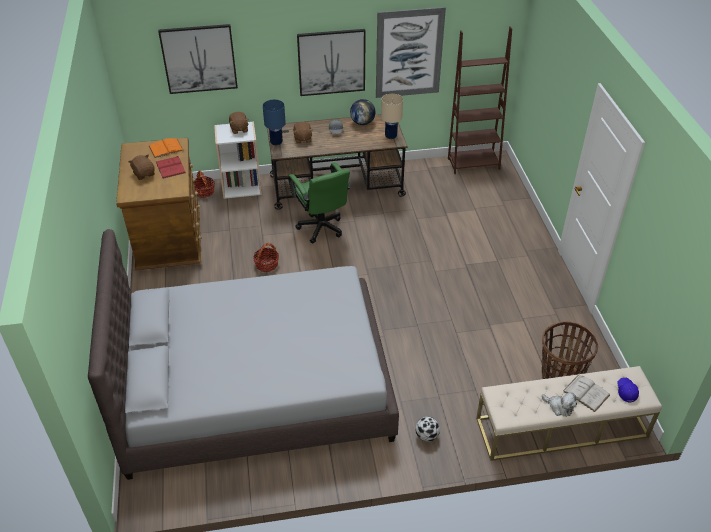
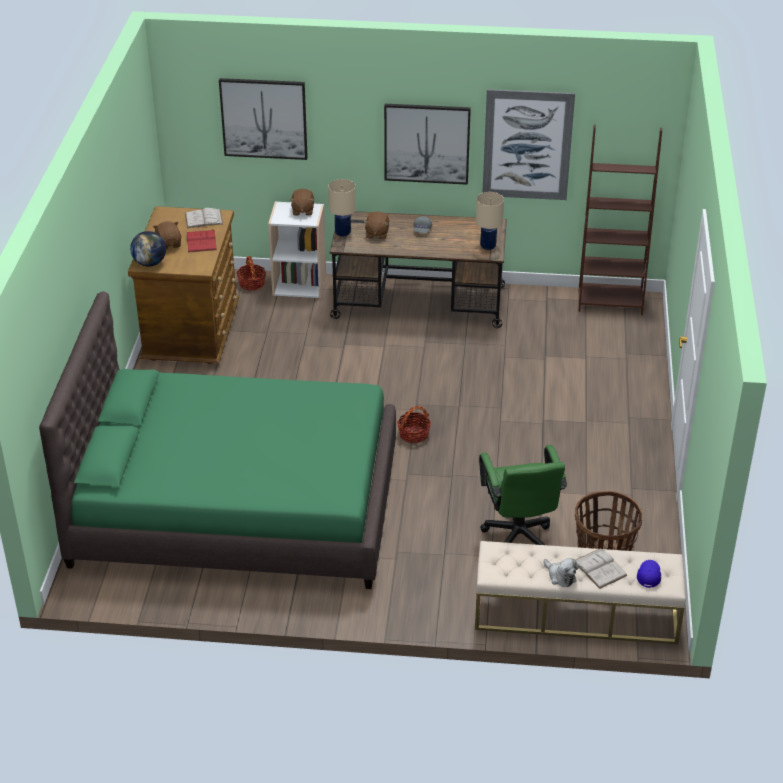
camera: 15 degrees right, 5 degrees down
grey bed [88,229,399,480] -> green bed [39,291,396,589]
orange book [149,138,184,158] -> white book [185,208,223,228]
basket [253,243,279,272] -> basket moved to [397,406,431,444]
blue table lamp [263,100,286,145] -> beige table lamp [328,179,356,236]
green office chair [288,162,351,243] -> green office chair moved to [479,445,567,545]
globe [350,99,376,125] -> globe moved to [130,231,166,267]
football [415,417,440,442] -> none

